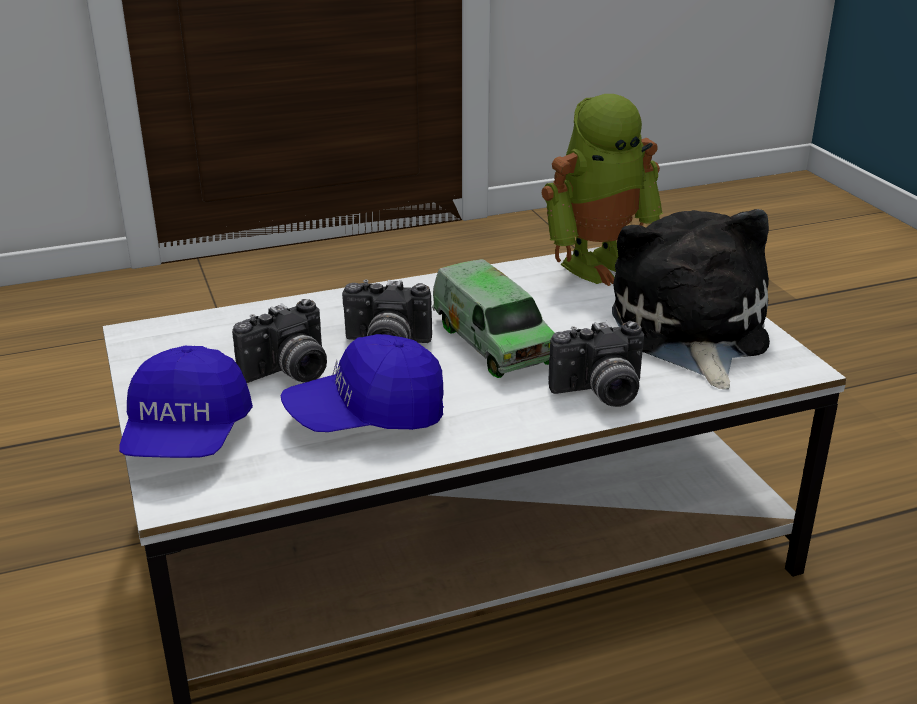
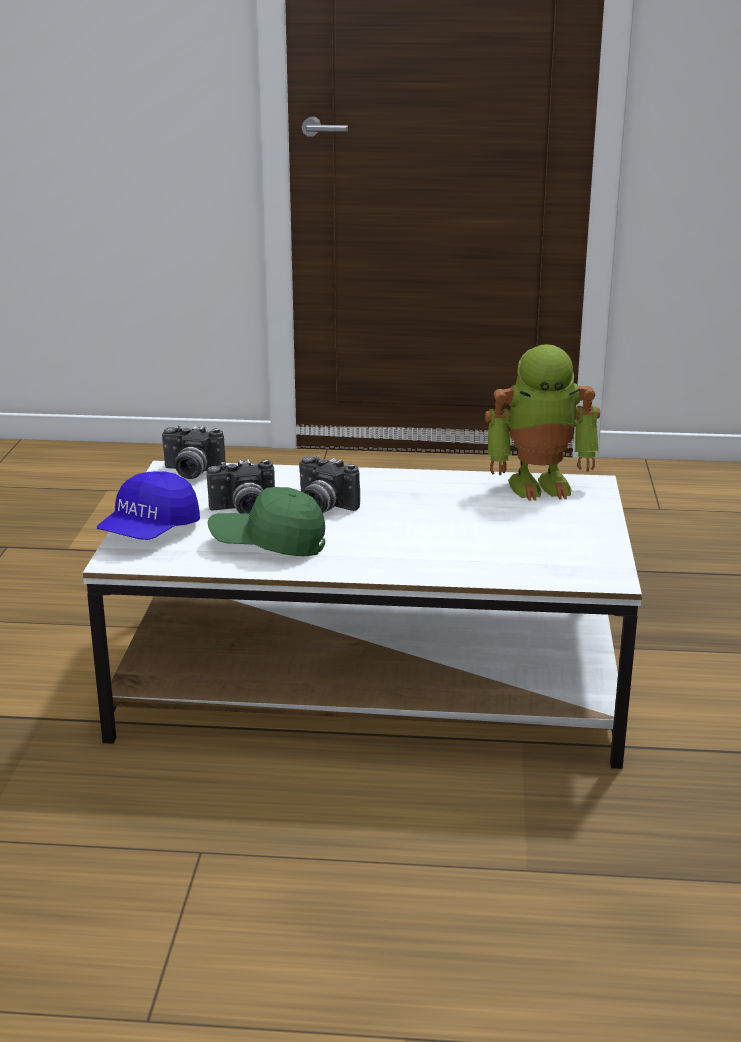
camera: 25 degrees right, 5 degrees down
blue cap [280,334,444,432] -> green cap [208,487,325,556]
toy truck [432,259,555,378] -> none
camera [548,321,644,407] -> camera moved to [162,425,226,479]
plush toy [612,209,770,389] -> none

